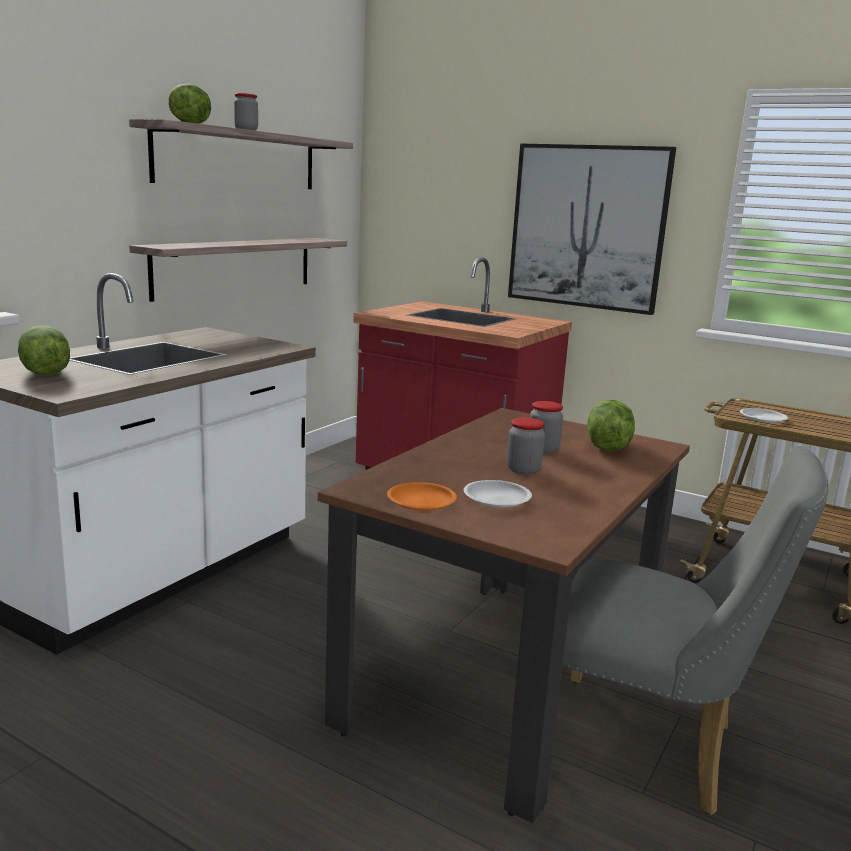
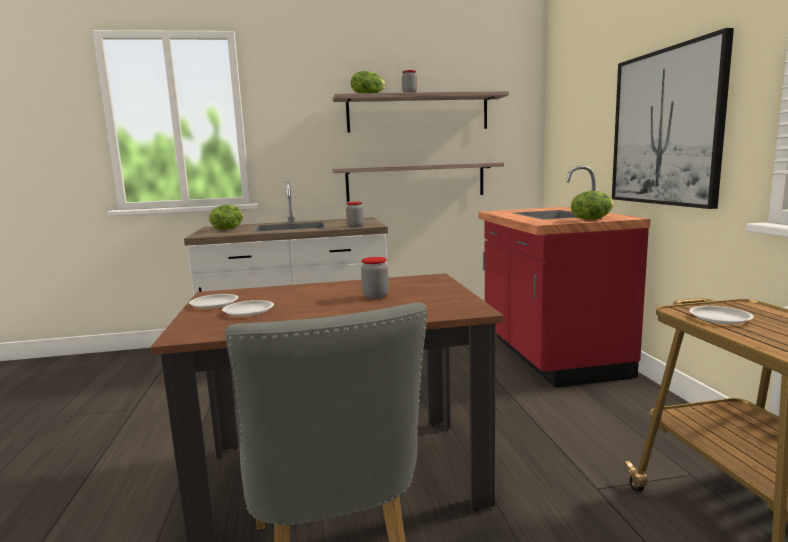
camera: 50 degrees right, 5 degrees down
orange plate [387,482,457,511] -> white plate [189,294,239,309]
jar [507,418,545,475] -> jar moved to [346,202,364,227]
lettuce [587,400,635,451] -> lettuce moved to [571,191,614,220]

